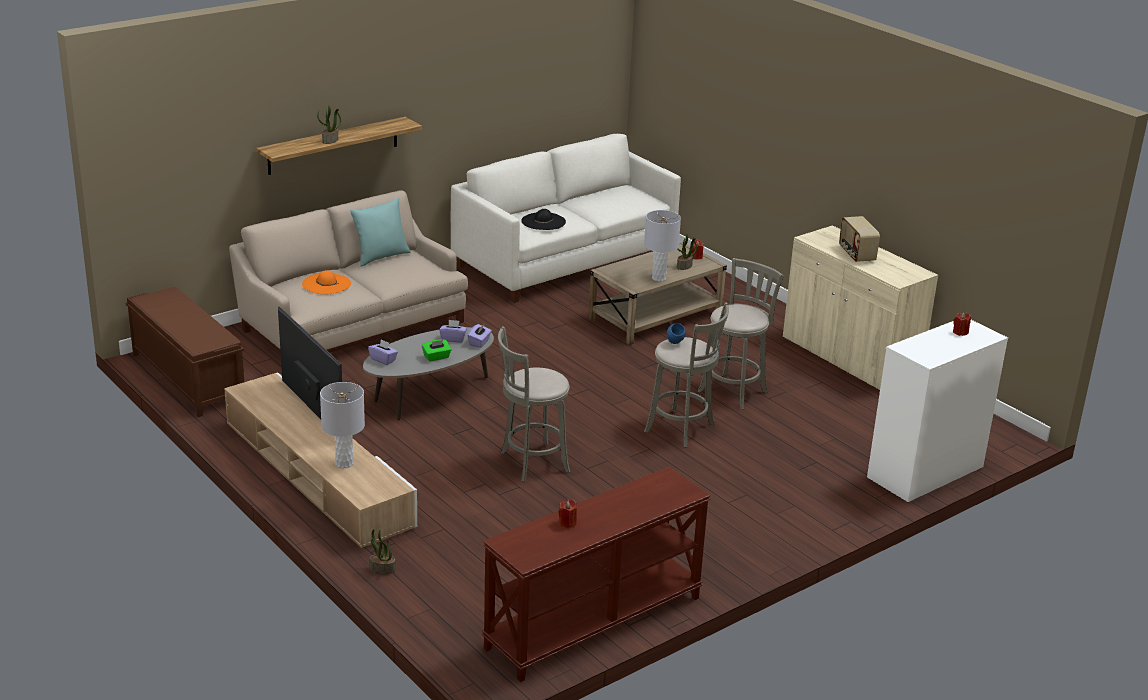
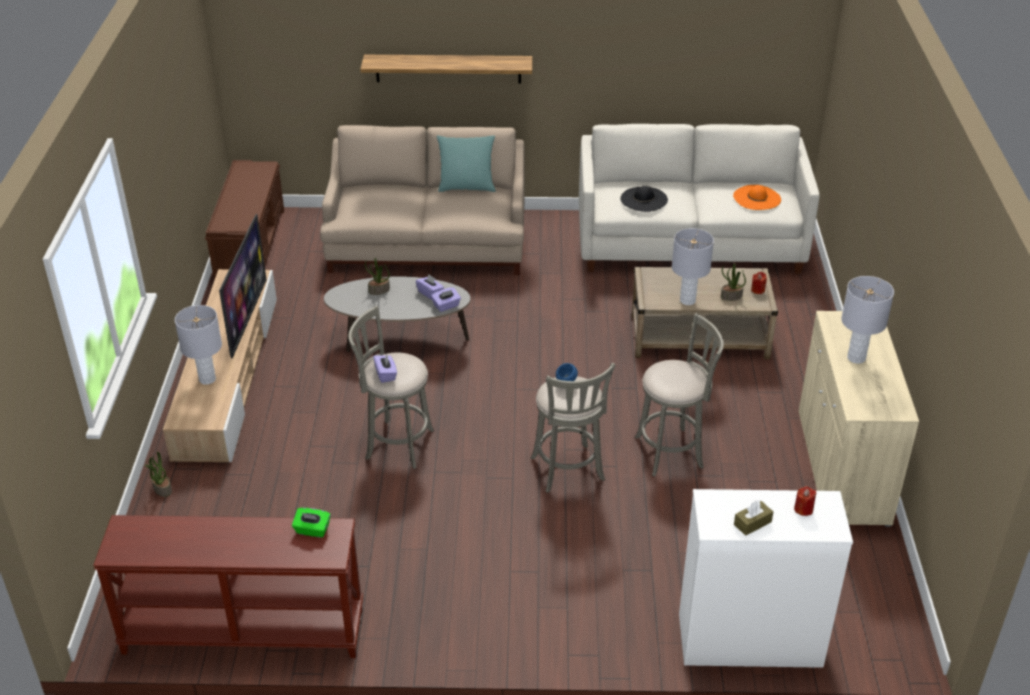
camera: 40 degrees right, 10 degrees up
orange hat [302,270,351,295] -> orange hat moved to [733,185,781,210]
potted plant [317,105,341,144] -> potted plant moved to [365,258,390,295]
purple tissue box [368,339,398,365] -> purple tissue box moved to [373,354,397,383]
green tissue box [422,339,451,362] -> green tissue box moved to [292,508,331,538]
red candle [558,499,577,528] -> none
radio [839,216,880,262] -> grey table lamp [841,276,894,364]
none -> brown tissue box [734,500,773,536]

